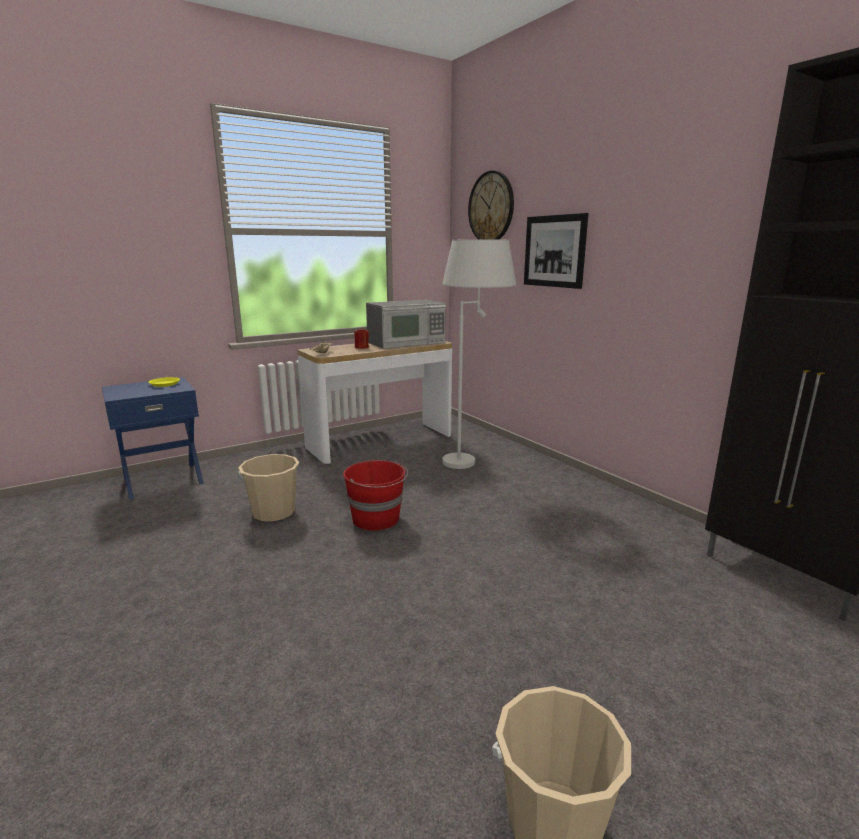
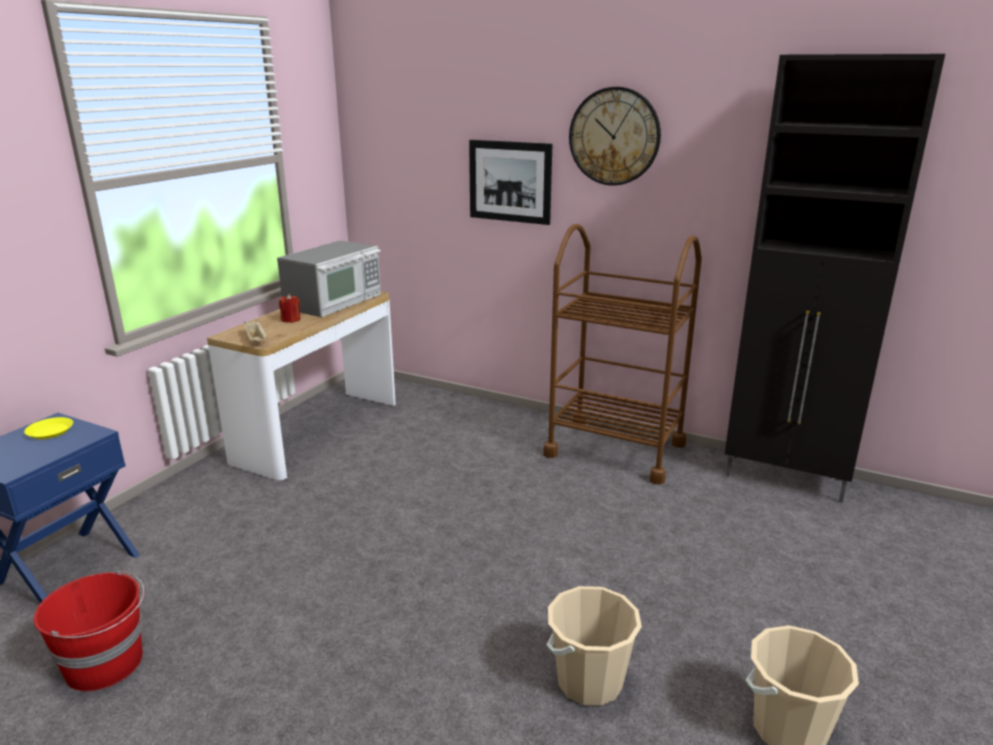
camera: 30 degrees left, 5 degrees up
beige bucket [238,454,299,522] -> beige bucket moved to [547,586,642,706]
red bucket [343,460,408,531] -> red bucket moved to [34,570,144,691]
white floor lamp [442,239,516,469] -> none
wall clock [468,170,514,239] -> wall clock moved to [569,87,661,185]
none -> brown cart [543,224,702,485]

